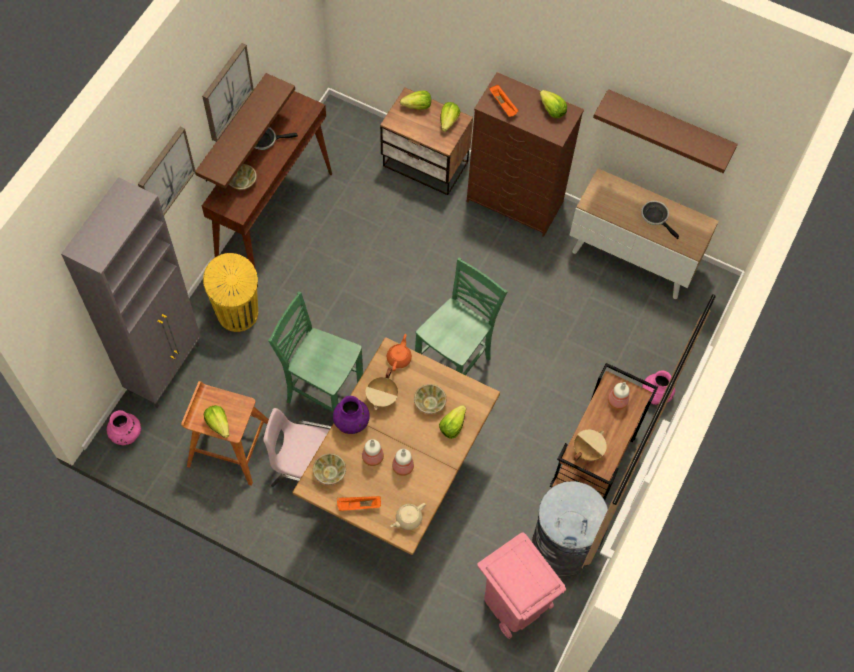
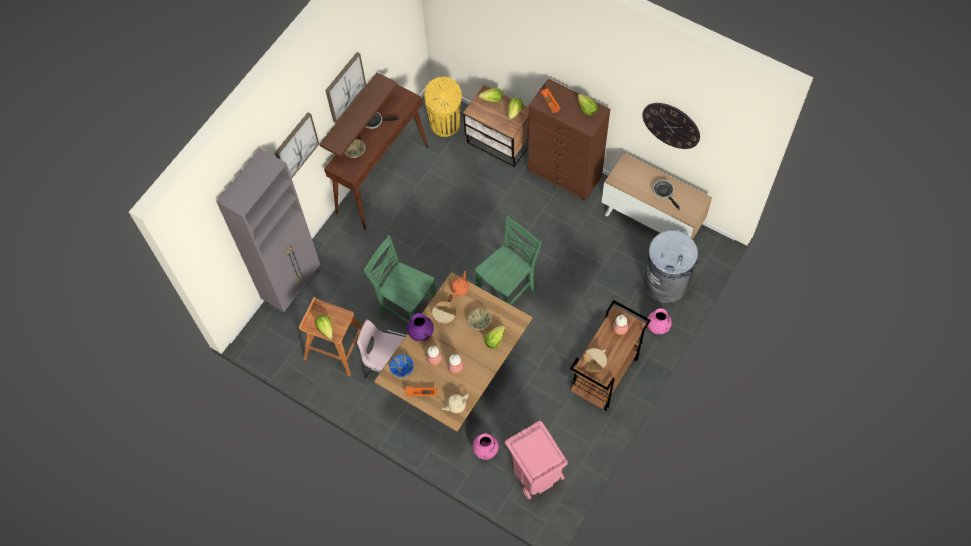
camera: 10 degrees right, 0 degrees up
pink vase [107,410,141,445] -> pink vase moved to [472,433,499,460]
yellow trash can [203,253,258,332] -> yellow trash can moved to [424,77,462,137]
beige bowl [313,453,346,485] -> blue bowl [390,354,414,377]
grey trash can [532,481,608,576] -> grey trash can moved to [644,230,698,303]
brown shelf [593,89,738,173] -> wall clock [642,103,700,149]

